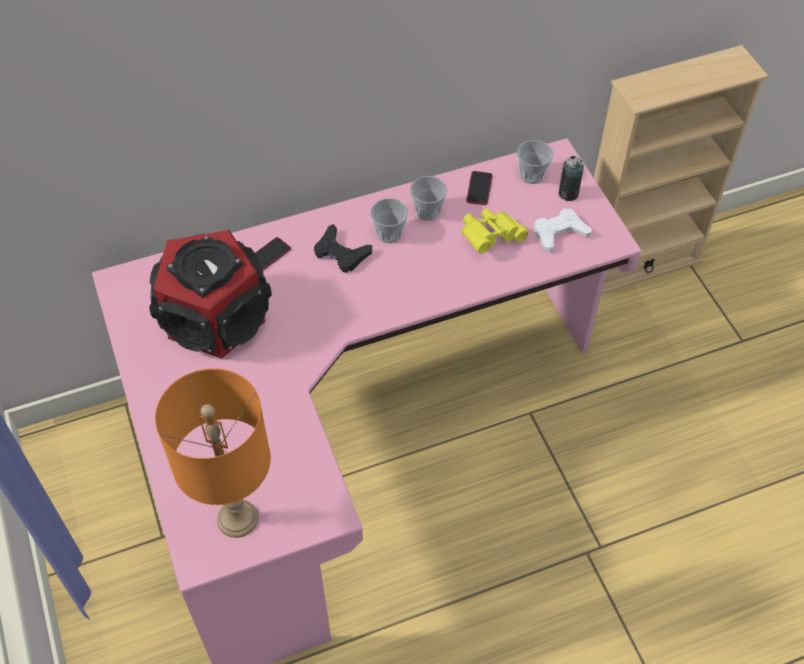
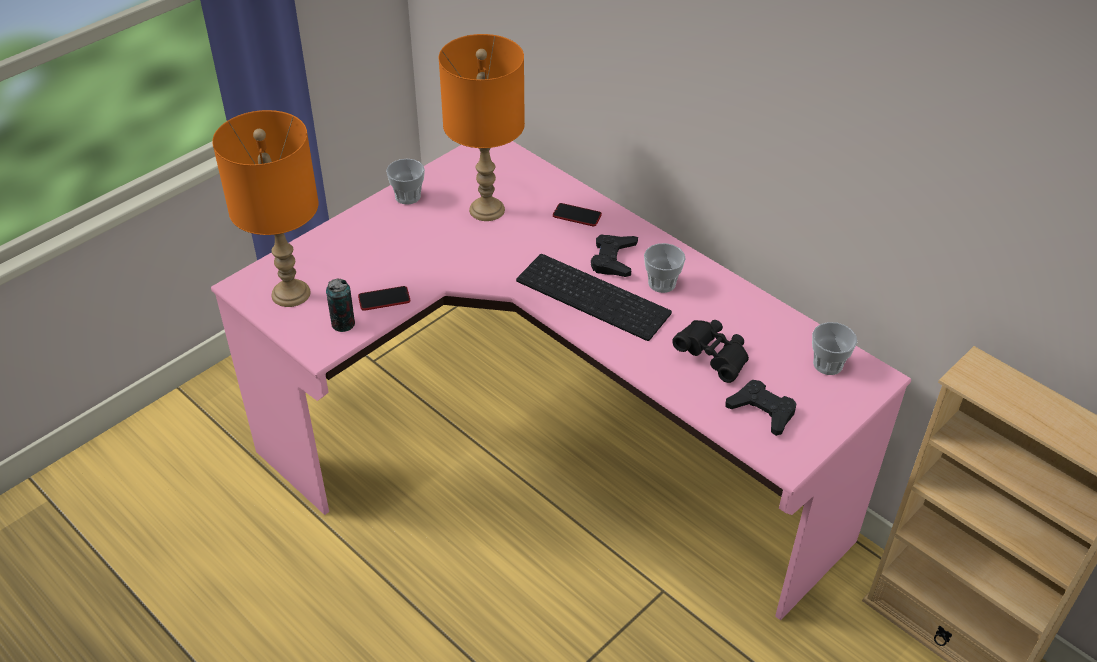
camera: 65 degrees right, 10 degrees down
speaker [149,230,272,359] -> orange table lamp [439,34,525,221]
cup [410,176,447,221] -> cup moved to [386,159,425,205]
yellow binoculars [461,209,529,253] -> black binoculars [672,320,749,383]
phone [466,171,493,205] -> phone moved to [358,286,410,311]
white game controller [534,209,592,252] -> black game controller [725,380,796,436]
can [559,156,584,201] -> can moved to [326,279,355,332]
none -> keyboard [516,254,672,341]

